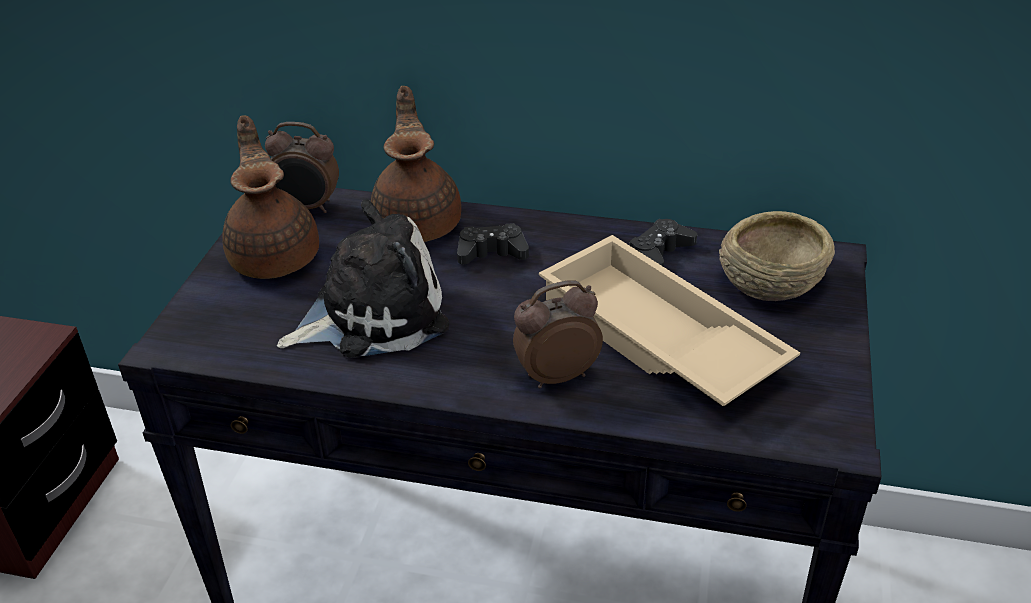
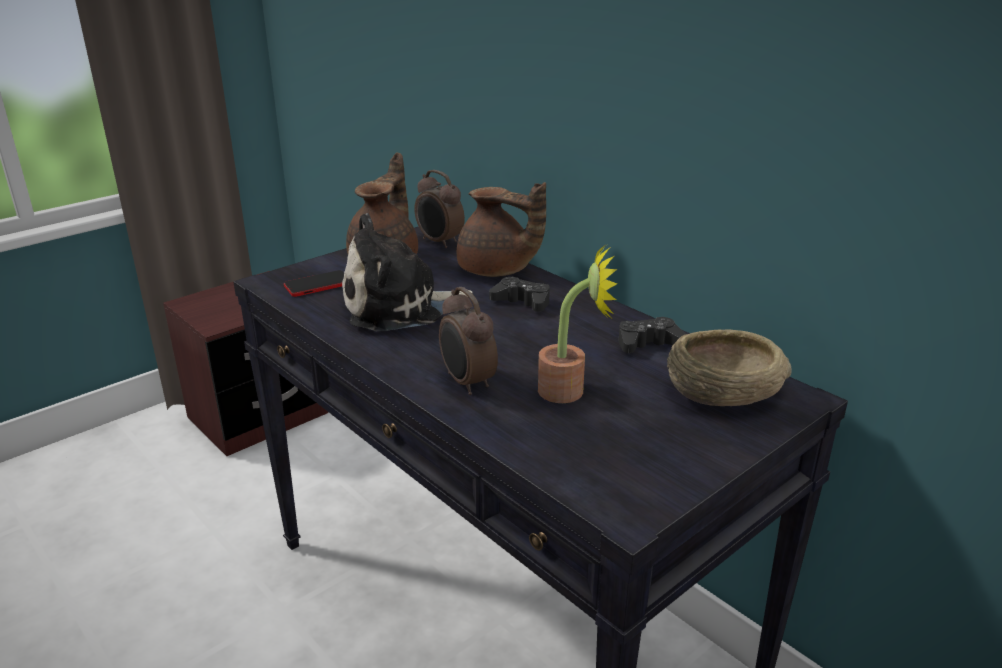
camera: 35 degrees right, 10 degrees down
plush toy [277,200,449,358] -> plush toy turned 150 degrees clockwise [342,213,473,331]
brown teapot [371,86,461,242] -> brown teapot turned 90 degrees clockwise [457,182,546,277]
alarm clock [513,280,603,389] -> alarm clock turned 135 degrees counterclockwise [439,287,498,395]
beige tray [539,235,800,406] -> potted plant [538,246,617,403]
none -> phone [284,270,344,297]

